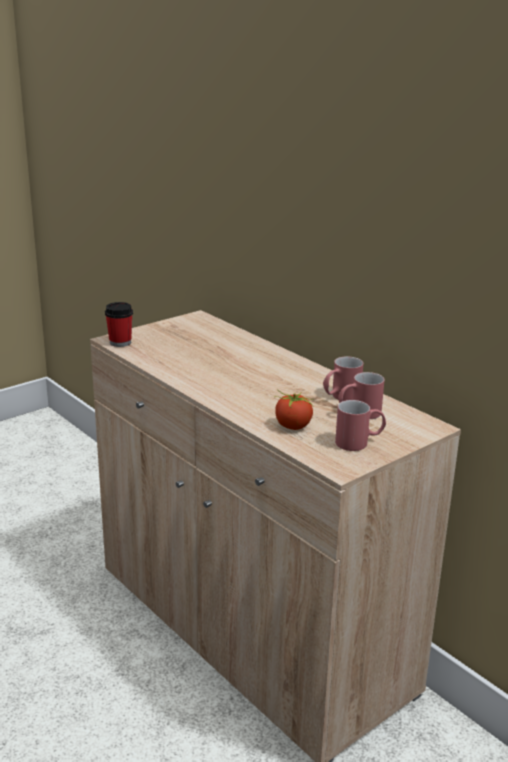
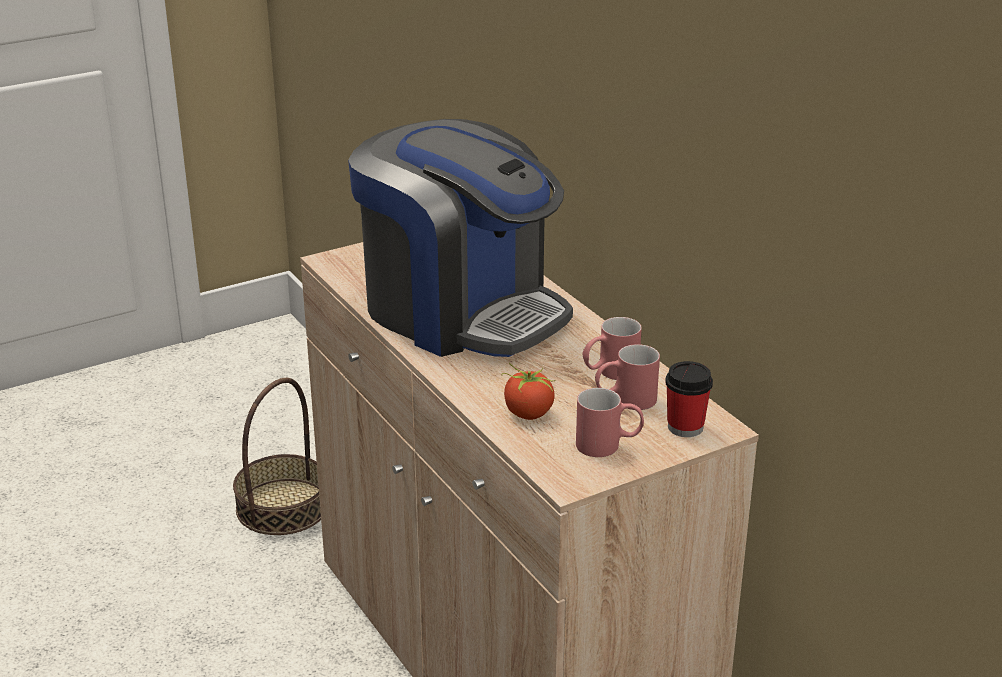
camera: 10 degrees right, 5 degrees up
cup [105,302,133,347] -> cup moved to [665,361,713,437]
none -> basket [233,378,321,535]
none -> coffee machine [348,119,573,357]

